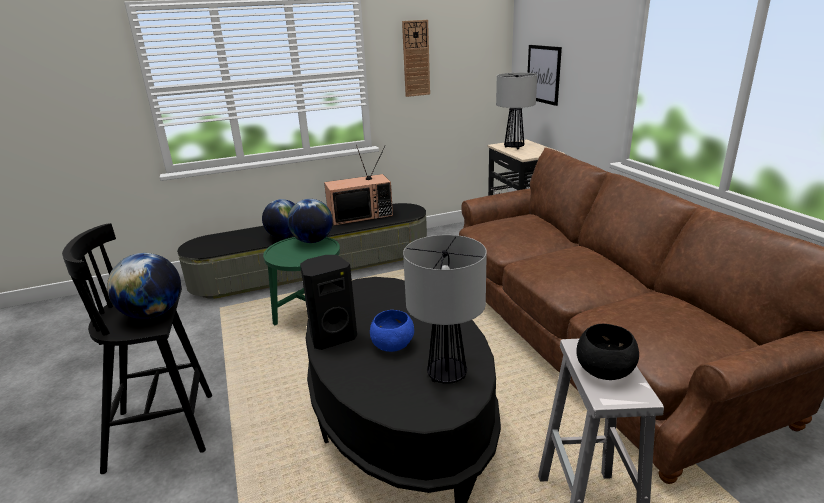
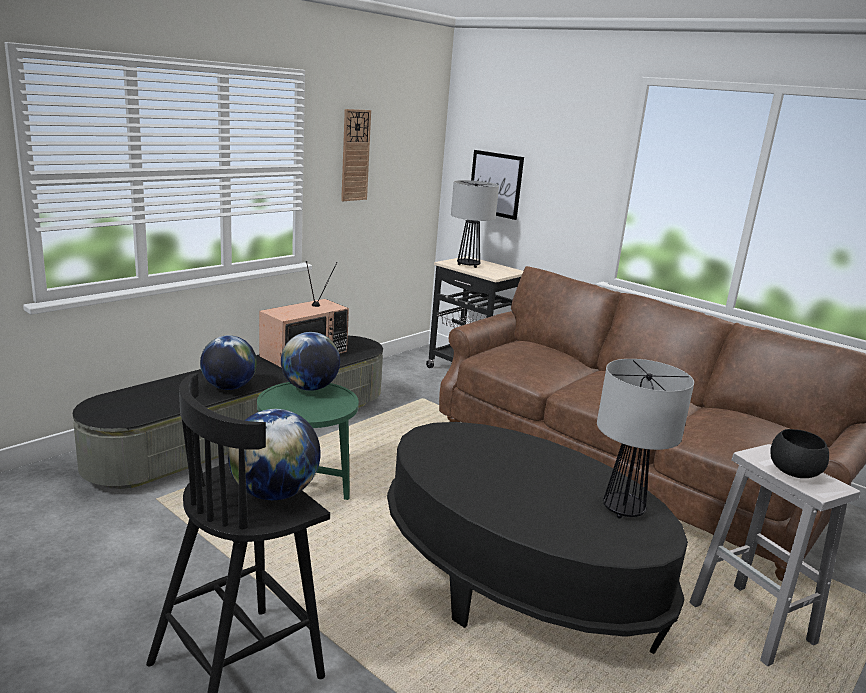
camera: 30 degrees left, 5 degrees down
black speaker [300,255,357,350] -> none
blue bowl [370,310,414,352] -> none

